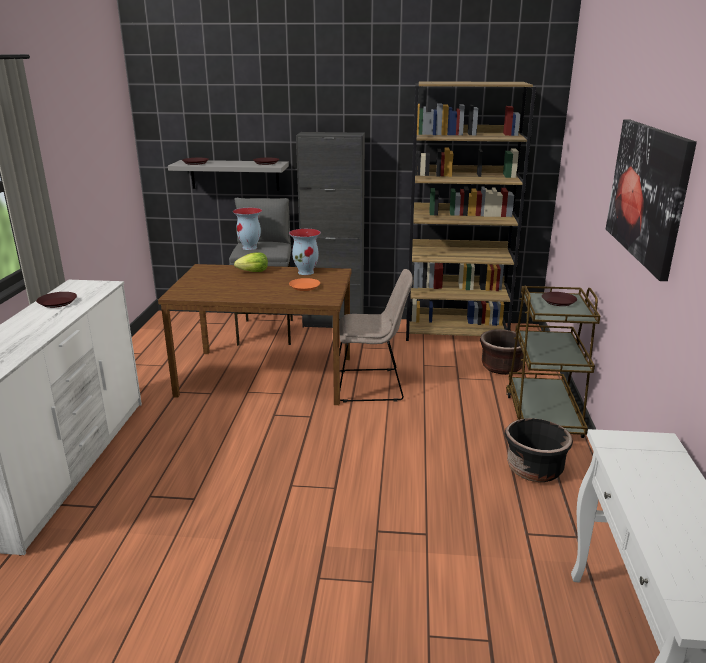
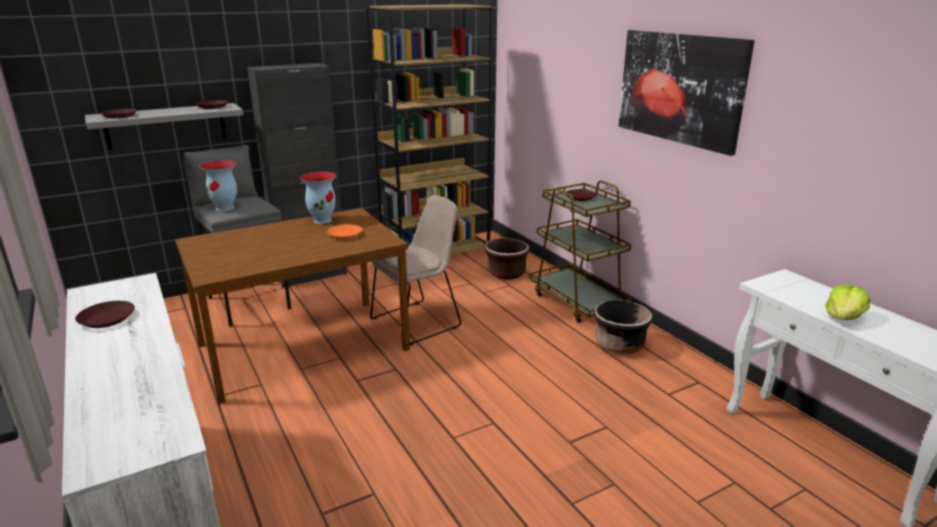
camera: 35 degrees left, 0 degrees up
lettuce [234,252,268,272] -> lettuce moved to [825,285,870,320]

